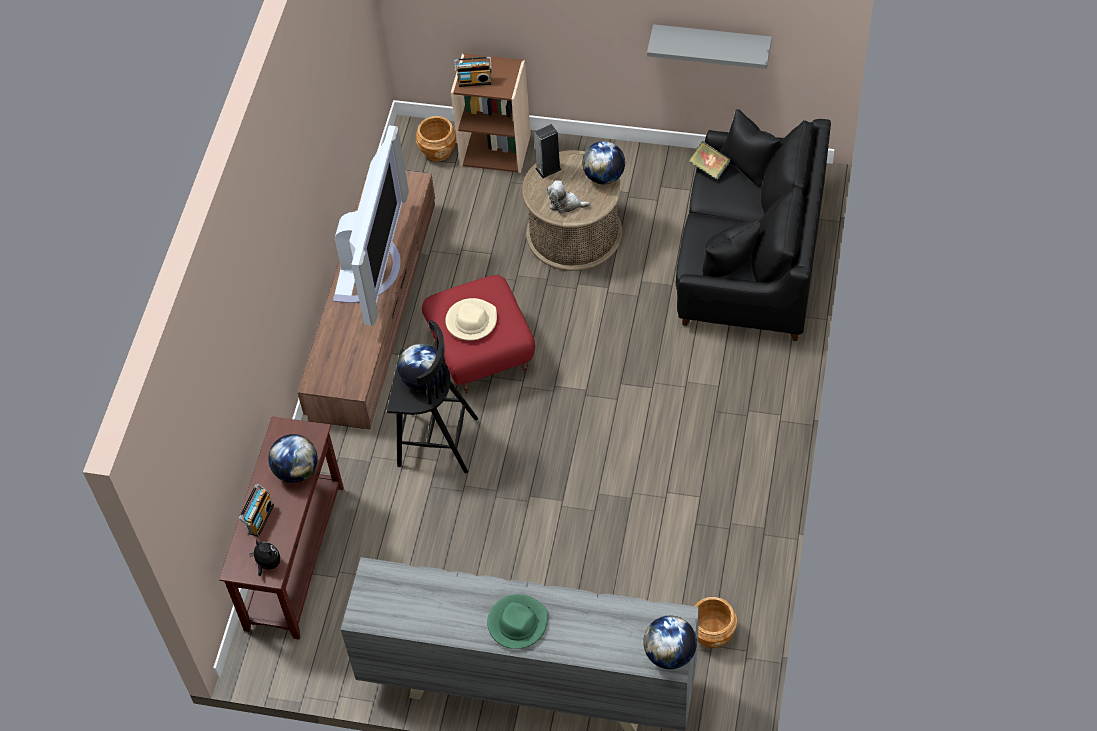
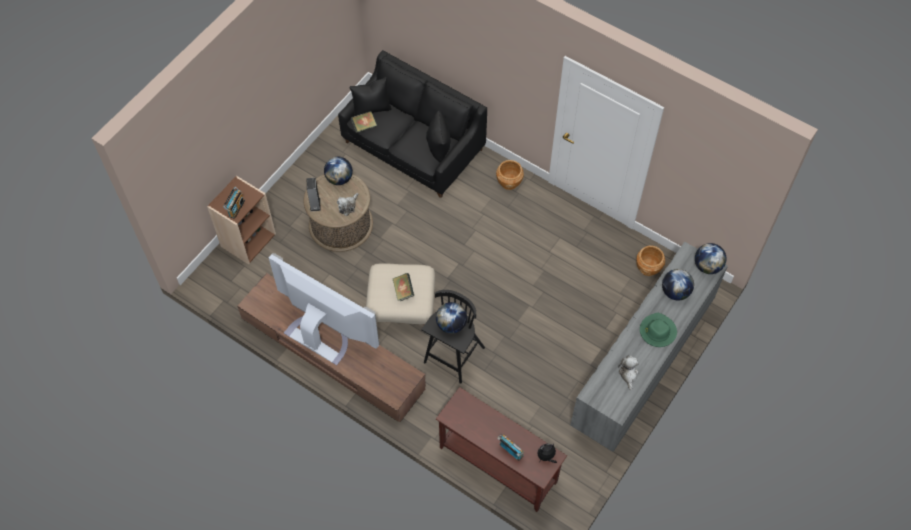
camera: 70 degrees left, 5 degrees up
globe [268,434,317,483] -> globe moved to [662,269,694,301]
brown planter [416,116,457,161] -> brown planter moved to [496,160,524,190]
red ottoman [422,275,535,393] -> beige ottoman [366,263,435,325]
beige hat [445,298,497,341] -> book [393,273,414,301]
grey shelf [647,24,772,69] -> none
none -> plush toy [618,355,639,390]

